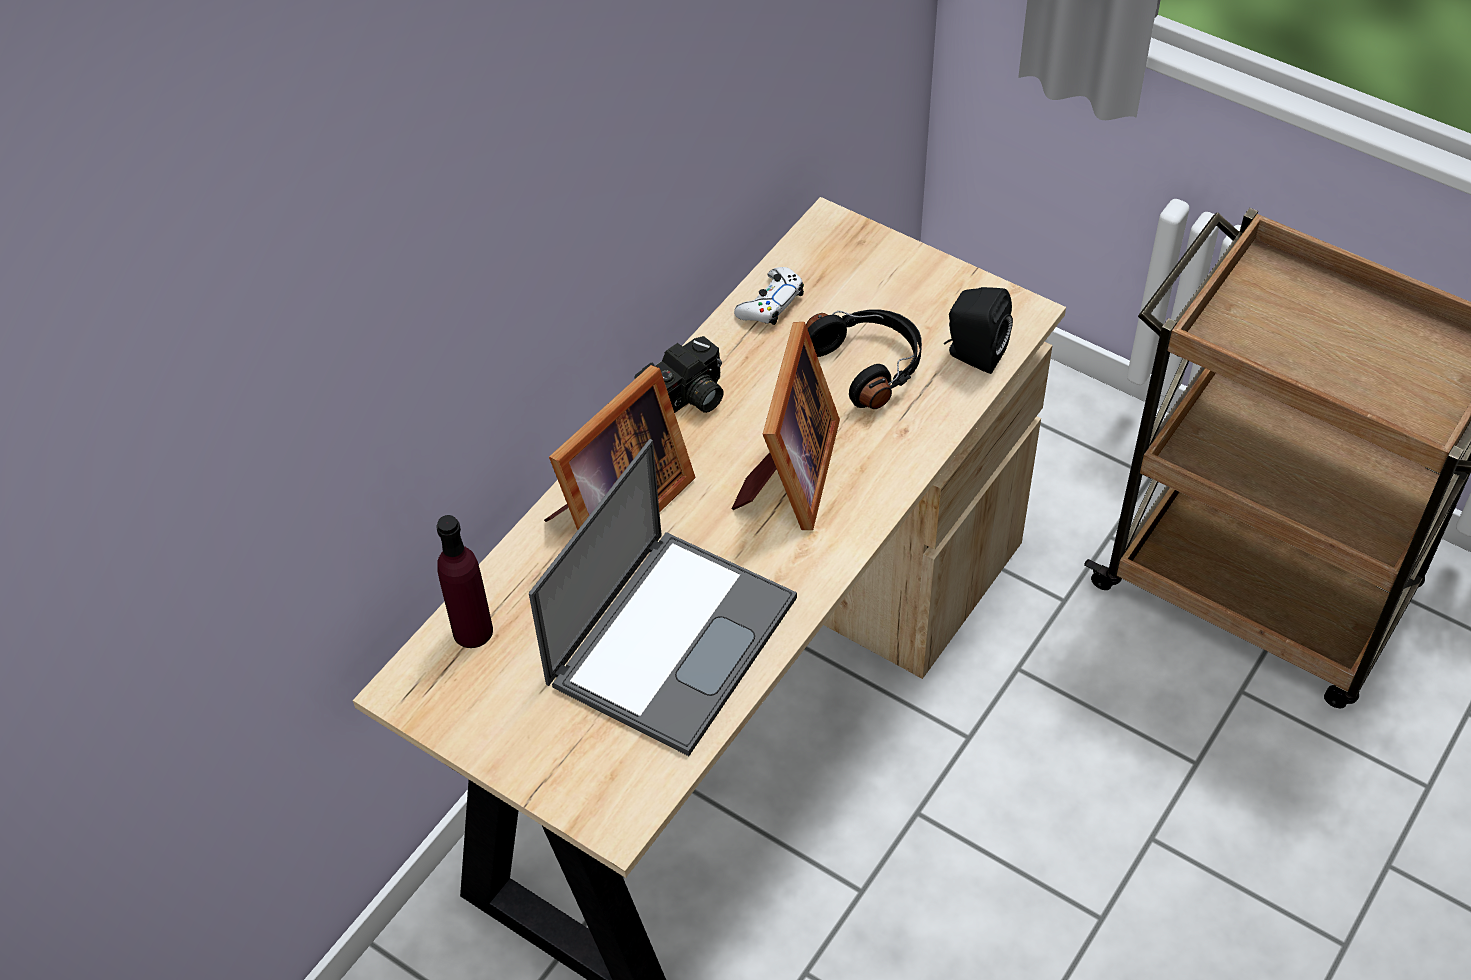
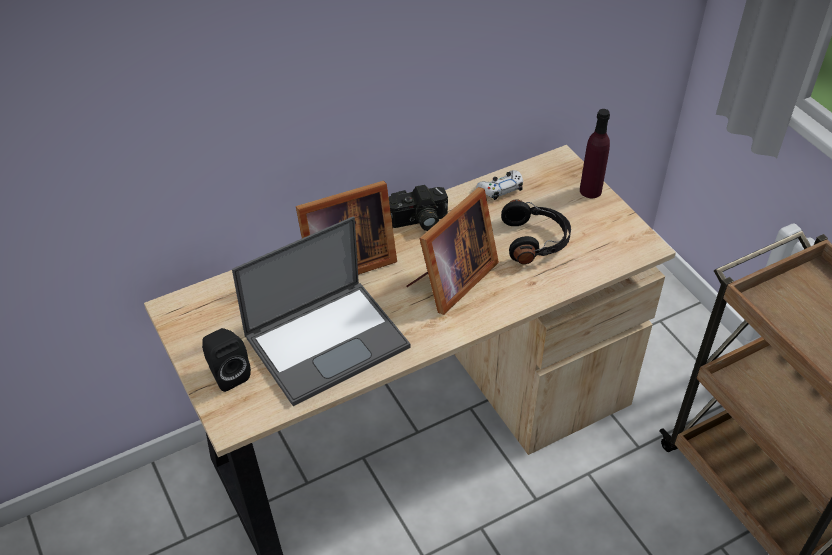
camera: 25 degrees right, 5 degrees down
purple bottle [436,515,493,648] -> purple bottle moved to [580,109,610,198]
black speaker [944,287,1013,374] -> black speaker moved to [202,328,251,392]

